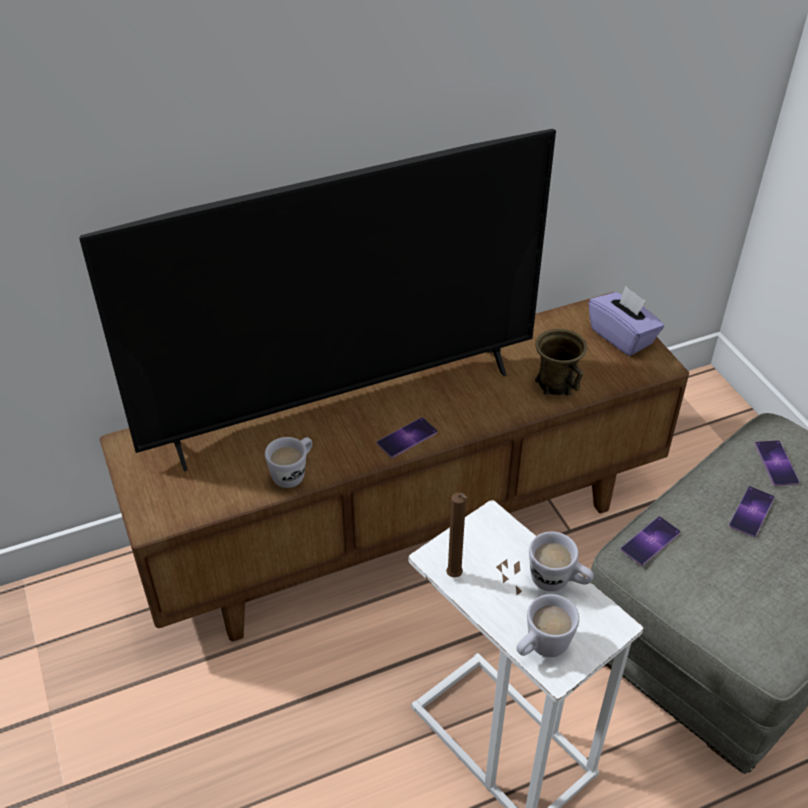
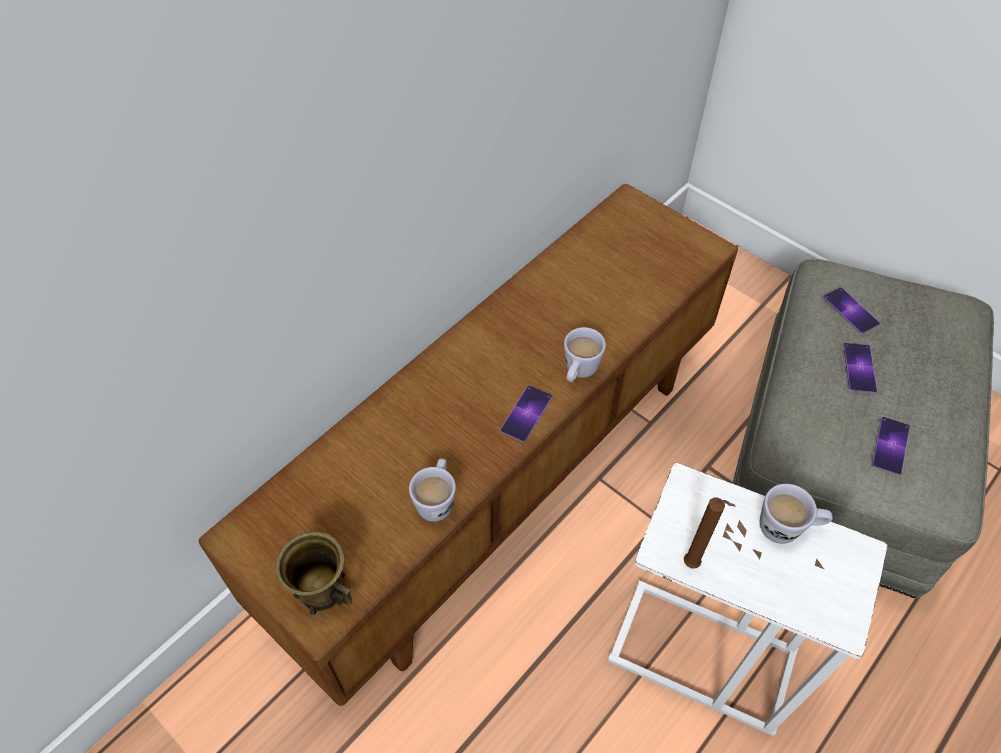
camera: 25 degrees left, 10 degrees up
television [79,129,556,472] -> none
white mug [516,594,579,657] -> white mug moved to [564,327,606,382]
brown mug [535,329,587,396] -> brown mug moved to [275,531,352,615]
purple tissue box [589,286,664,356] -> none
phone [620,516,680,566] -> phone moved to [872,417,910,476]

